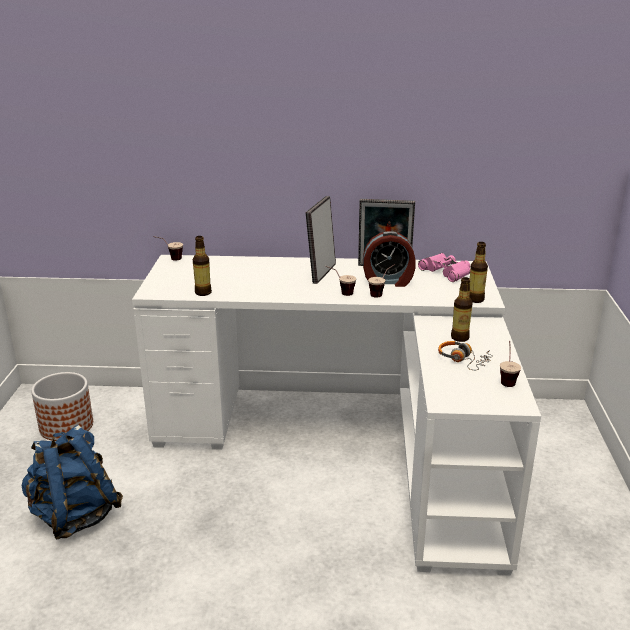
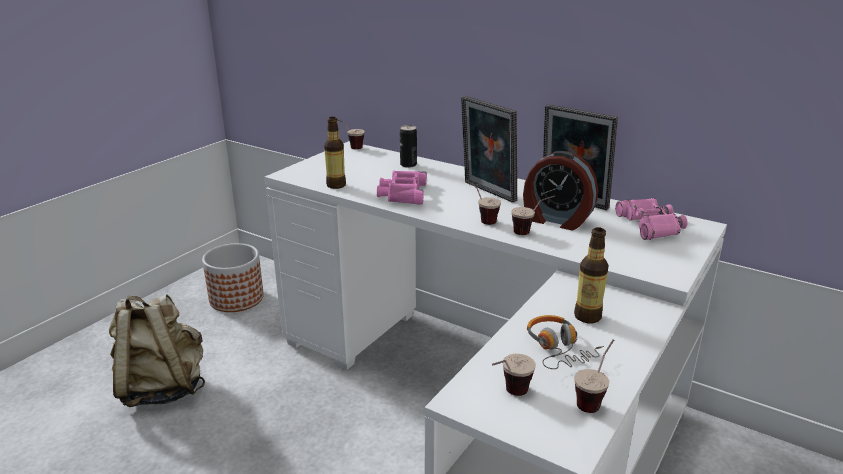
camera: 30 degrees right, 0 degrees up
blue backpack [21,425,123,539] -> beige backpack [109,294,205,407]
picture frame [306,196,336,284] -> picture frame turned 90 degrees counterclockwise [461,96,517,203]
bottle [469,242,488,303] -> none
none -> pink binoculars [377,170,427,205]
none -> can [400,125,417,168]
none -> cup [492,354,536,396]

